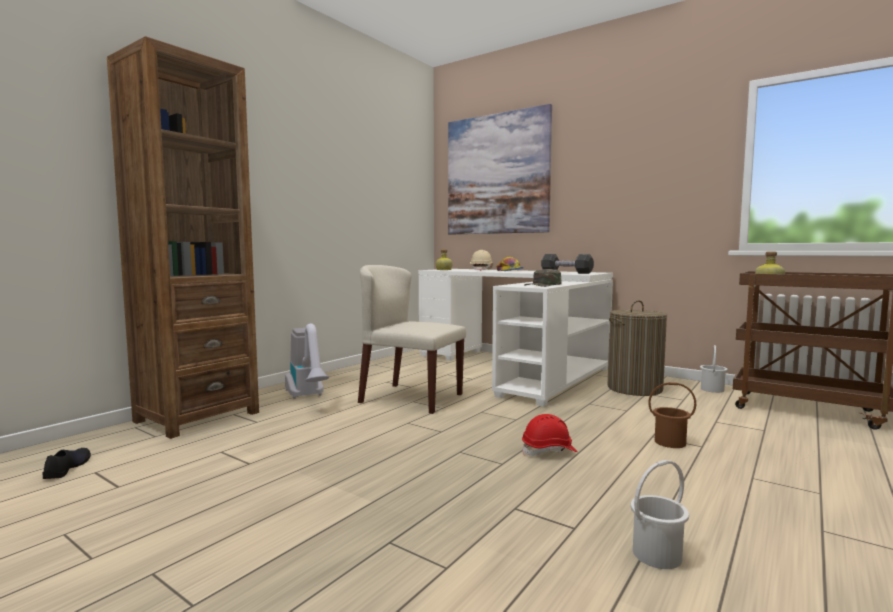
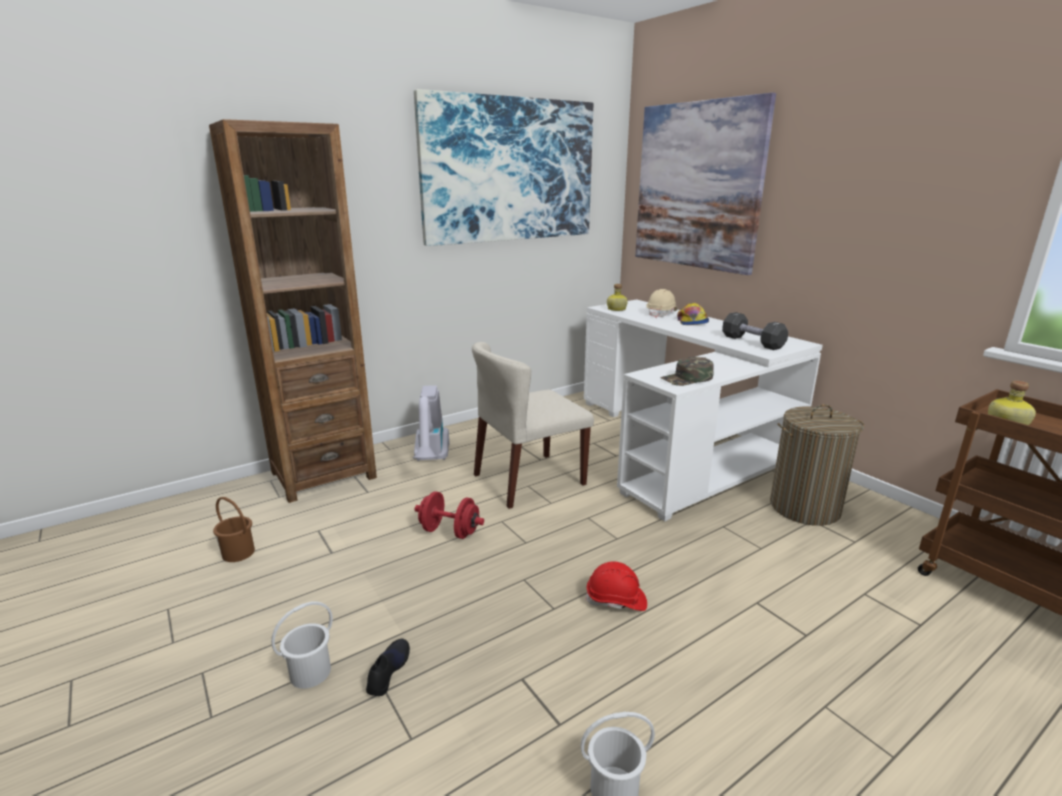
camera: 20 degrees right, 15 degrees up
black shoe [42,448,91,479] -> black shoe moved to [366,638,410,696]
beige chair [358,265,466,414] -> beige chair turned 75 degrees counterclockwise [472,342,594,509]
brown bucket [648,382,696,448] -> brown bucket moved to [213,497,255,562]
white bucket [700,345,728,393] -> white bucket moved to [271,601,333,689]
none -> picture [414,89,593,246]
none -> red dumbbell [415,491,484,539]

